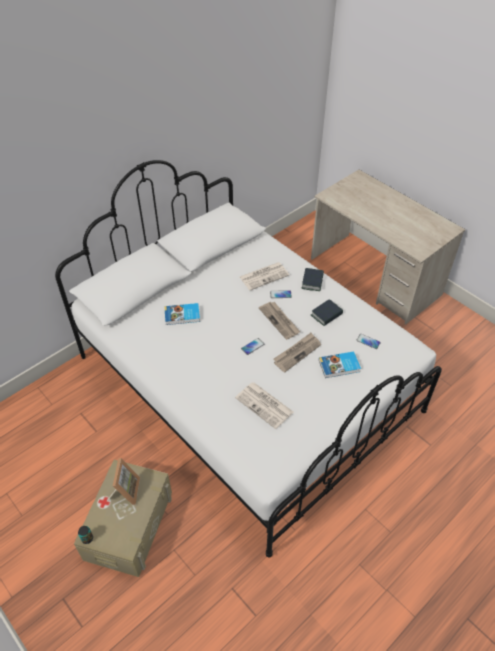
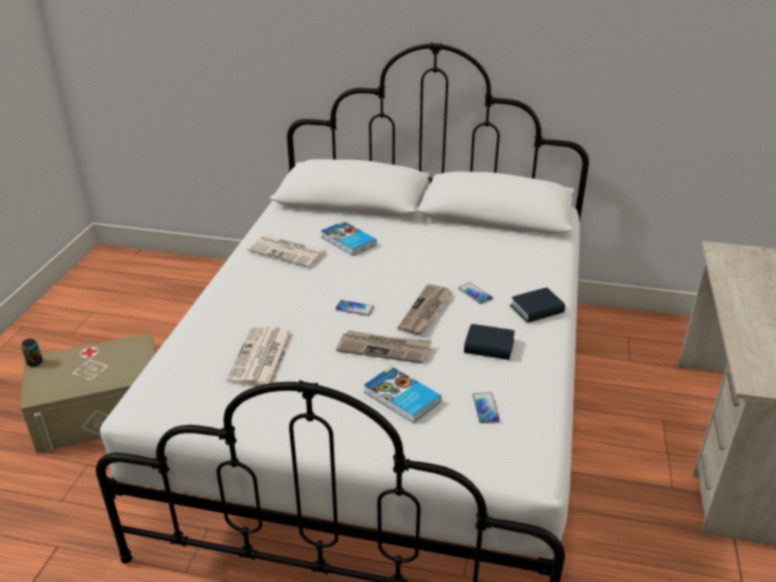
camera: 55 degrees right, 15 degrees down
picture frame [107,458,140,505] -> none
newspaper [240,262,289,290] -> newspaper moved to [247,235,327,267]

